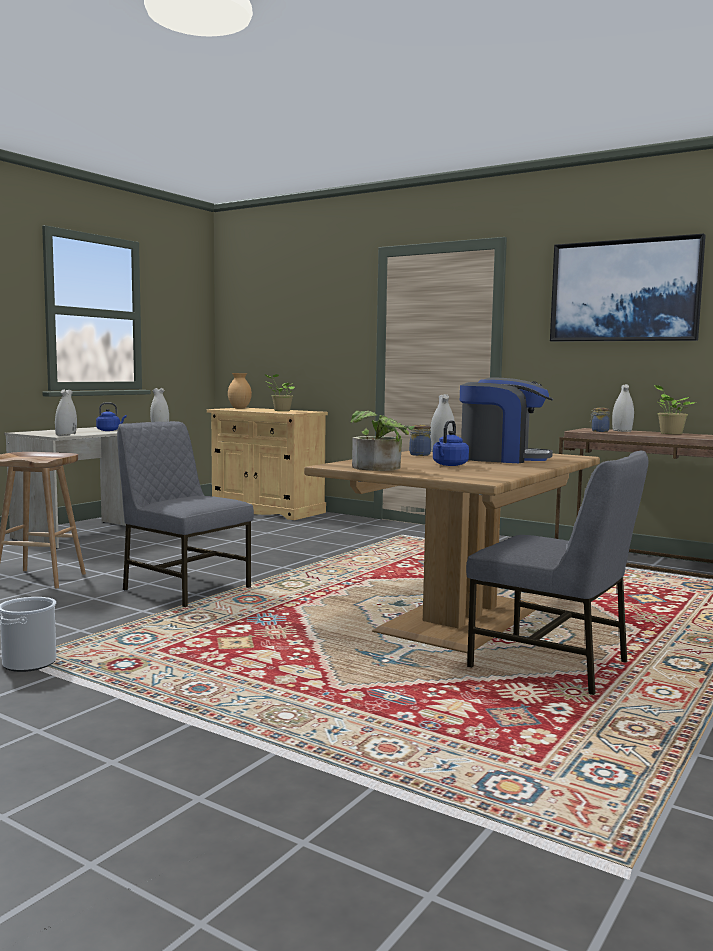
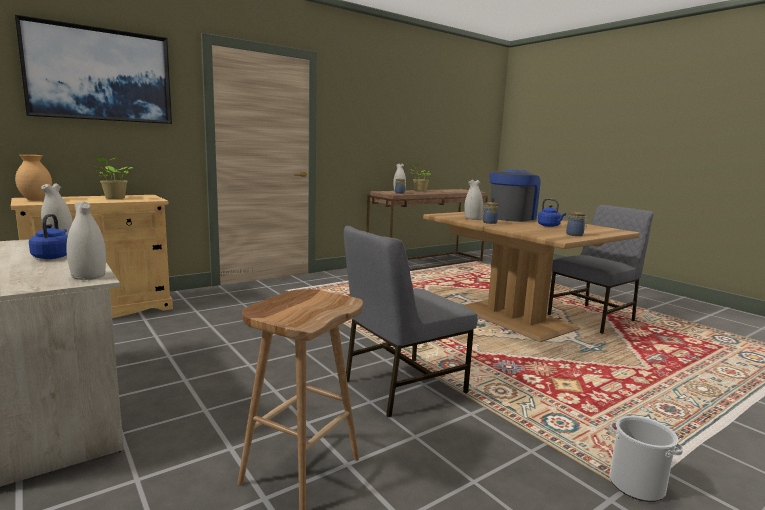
camera: 70 degrees left, 5 degrees up
potted plant [351,411,415,471] -> jar [566,212,587,236]
picture [550,234,706,342] -> picture moved to [15,15,172,124]

